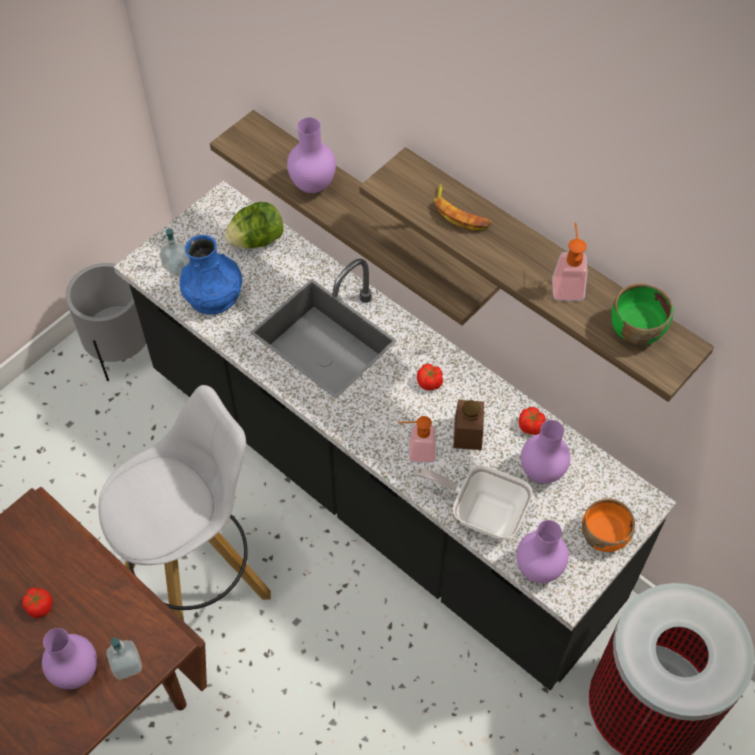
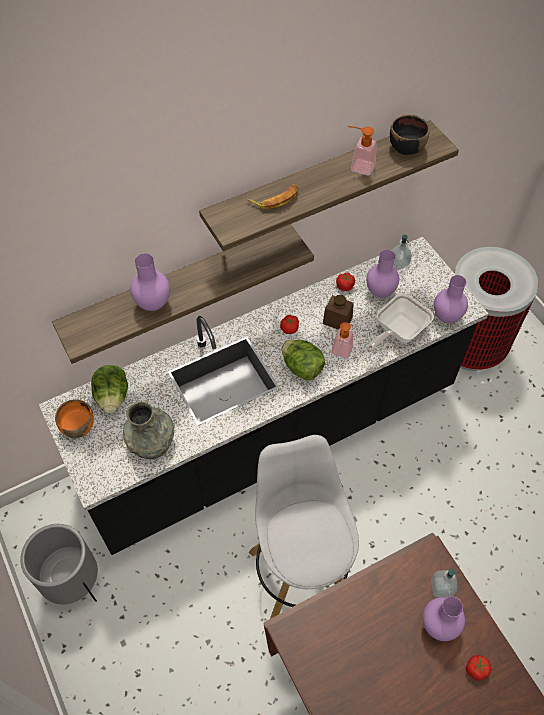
camera: 70 degrees left, 0 degrees up
tomato [22,587,53,618] -> tomato moved to [466,655,492,681]
soap dispenser [160,229,190,277] -> soap dispenser moved to [391,235,412,270]
blue vase [180,235,242,315] -> grey vase [123,401,174,459]
orange bowl [582,498,635,552] -> orange bowl moved to [55,400,94,438]
green bowl [611,284,673,346] -> black bowl [390,114,430,155]
none -> lettuce [282,340,325,380]

